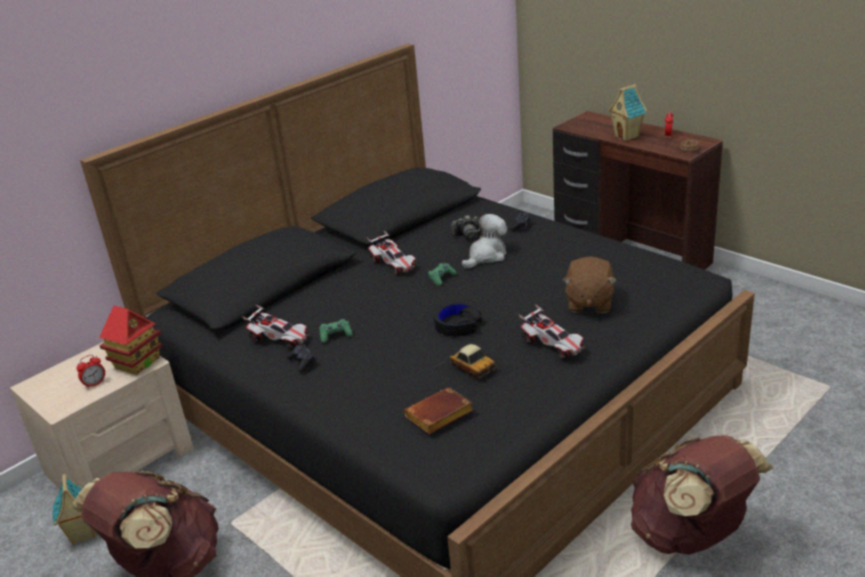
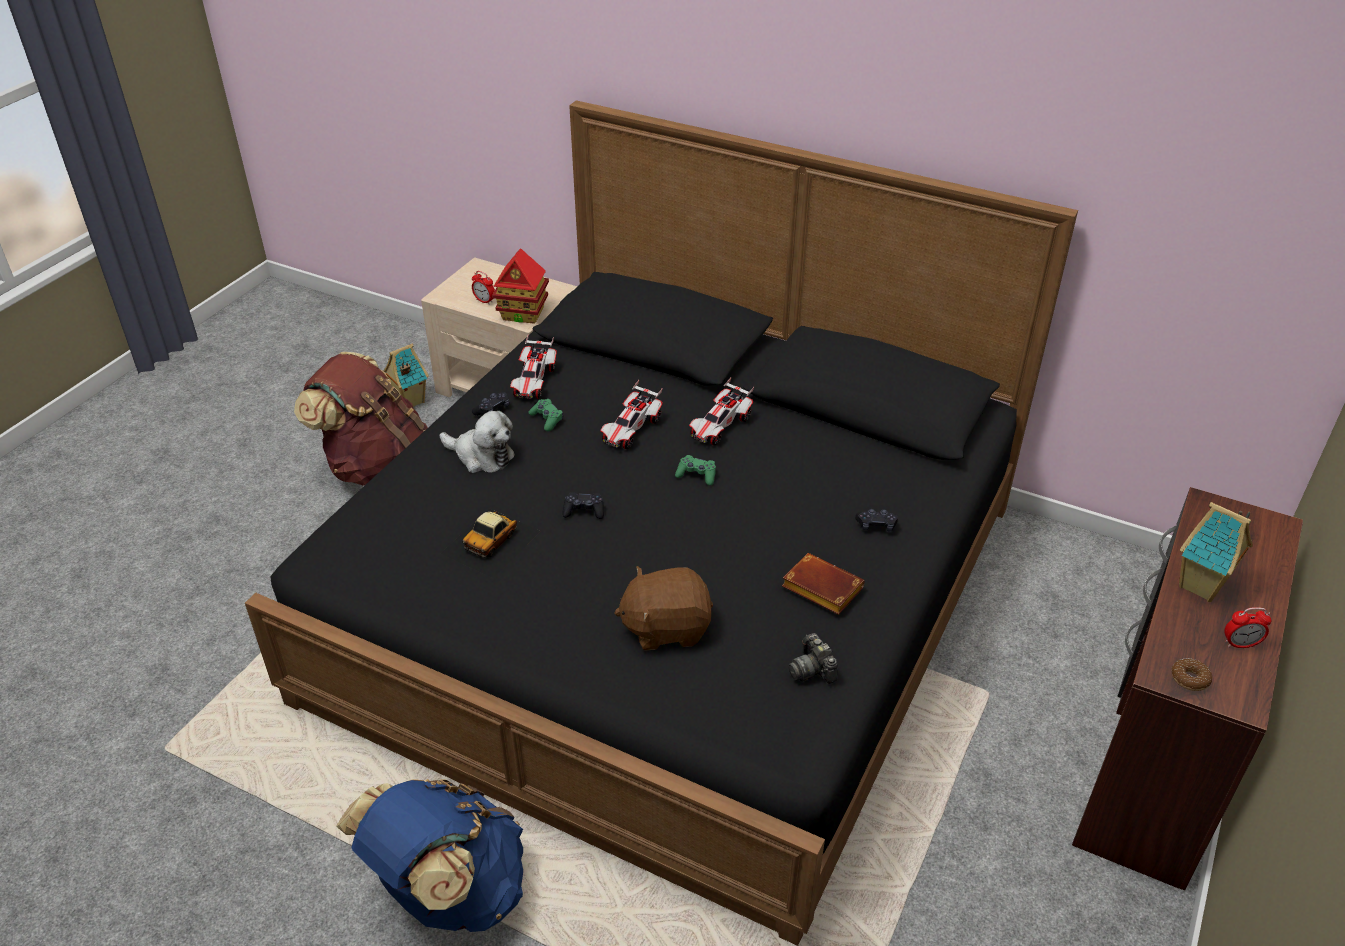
camera: 70 degrees right, 10 degrees up
brown book [404,387,473,434] -> brown book moved to [782,553,865,615]
black headphones [433,303,482,336] -> black game controller [562,492,604,519]
camera [451,215,479,241] -> camera moved to [789,633,838,684]
plush toy [462,214,507,269] -> plush toy moved to [440,411,515,473]
toy car [519,304,585,360] -> toy car moved to [600,380,663,449]
brown backpack [631,435,774,555] -> blue backpack [336,779,523,932]

